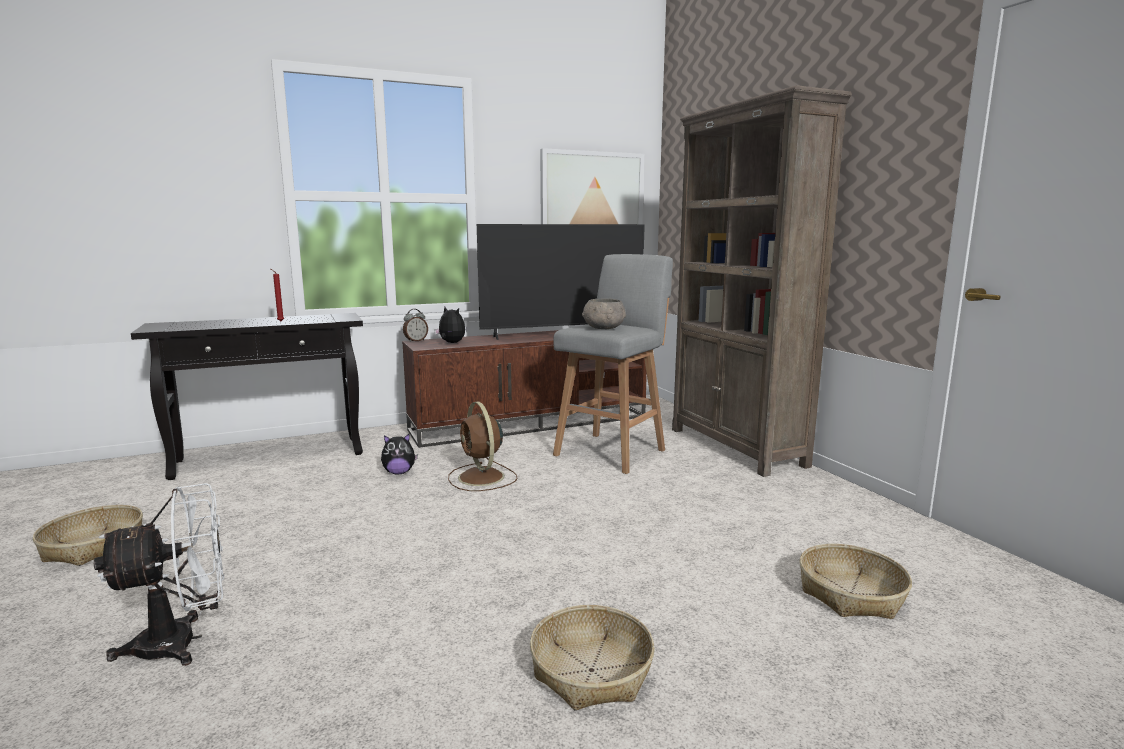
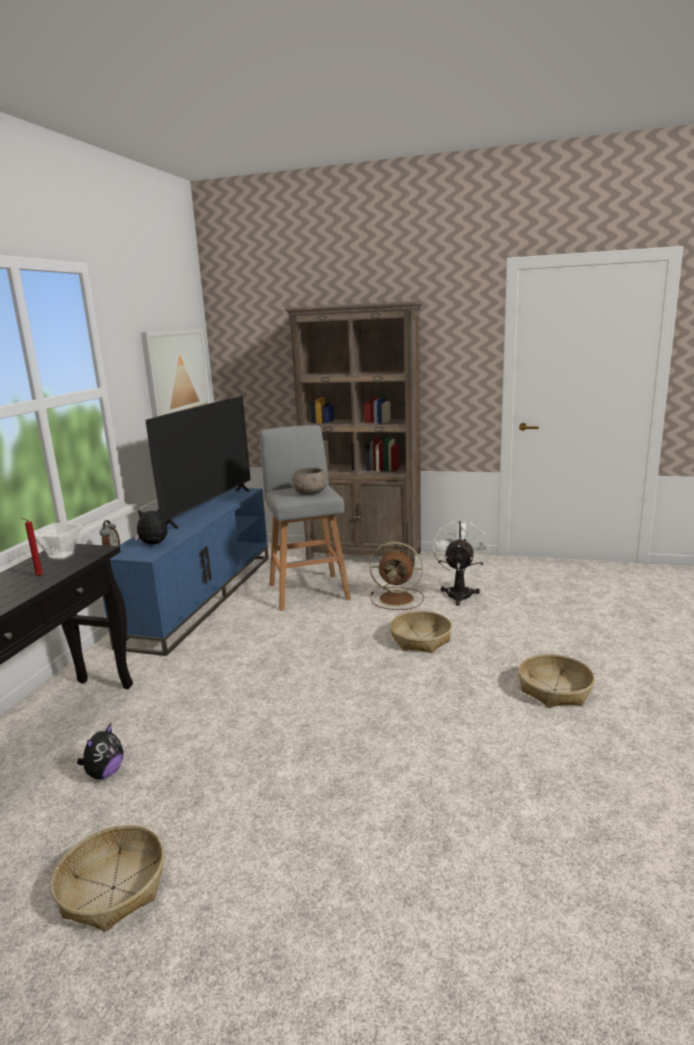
camera: 50 degrees left, 5 degrees up
white fan [94,483,224,666] -> white fan moved to [433,519,489,606]
plush toy [381,434,418,475] -> plush toy moved to [77,723,123,779]
brown tv stand [402,330,647,448] -> blue tv stand [103,488,269,656]
brown fan [448,402,518,491] -> brown fan moved to [369,542,424,610]
basket [800,544,912,619] -> basket moved to [390,611,452,653]
none -> bowl [34,523,83,560]

